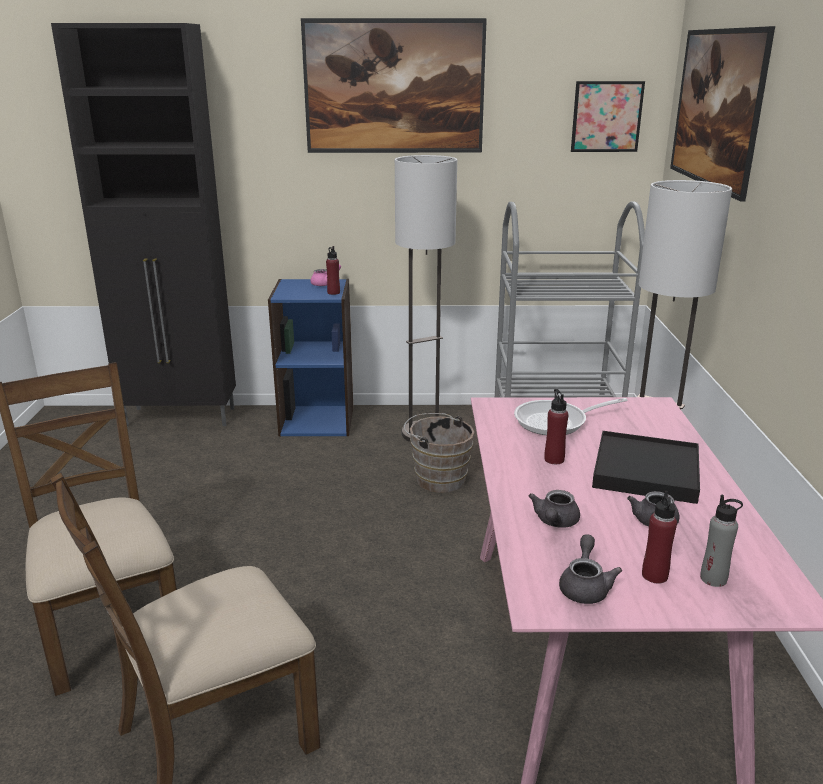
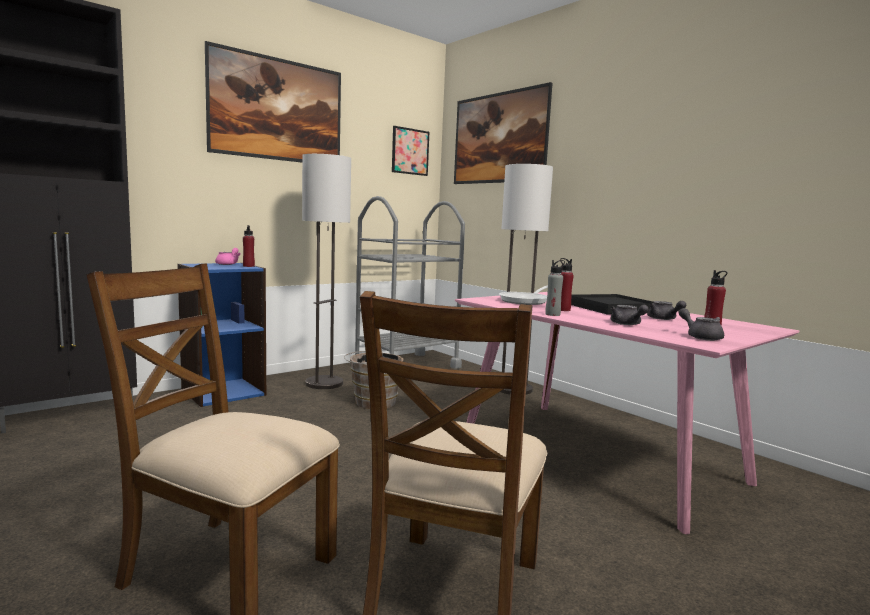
camera: 40 degrees left, 15 degrees down
grey bottle [700,495,743,587] -> grey bottle moved to [545,260,565,316]

